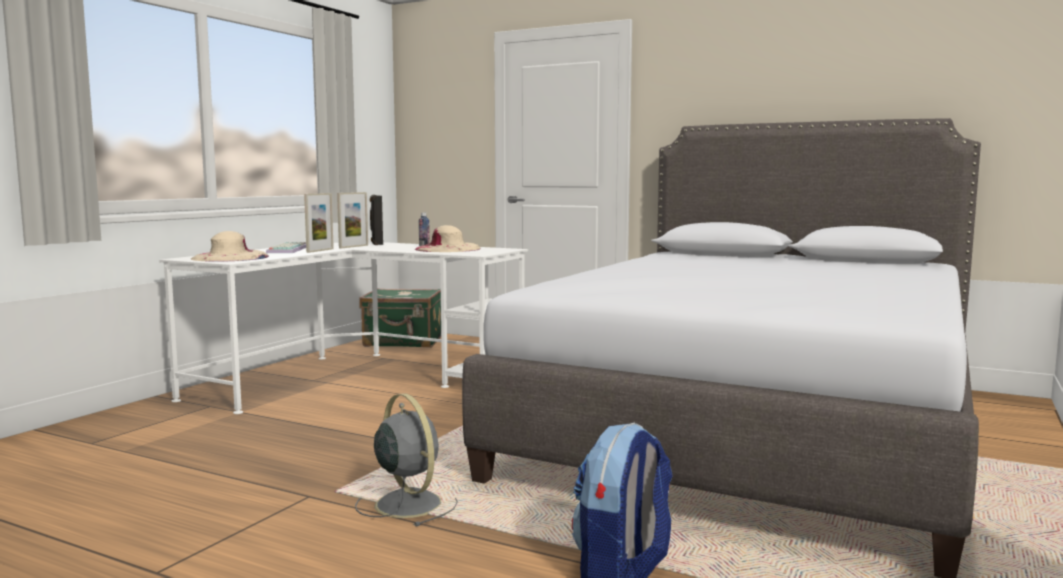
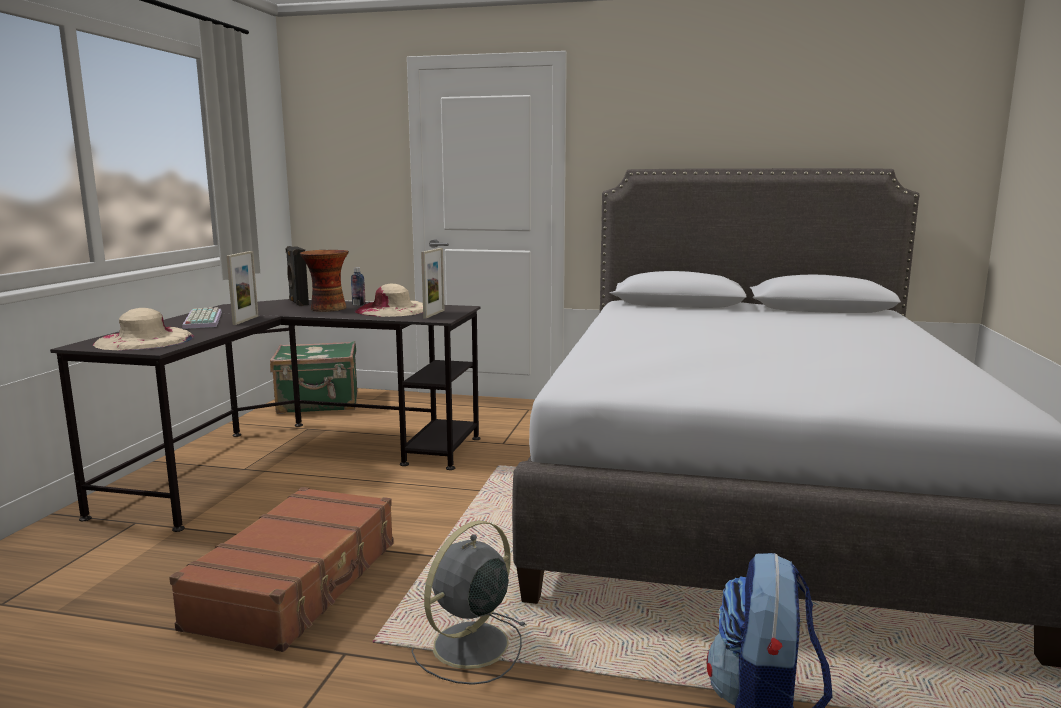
camera: 15 degrees left, 5 degrees up
white desk [159,242,528,414] -> black desk [50,299,481,532]
picture frame [337,192,368,248] -> picture frame moved to [421,248,444,318]
grey fan [355,393,458,527] -> grey fan turned 90 degrees counterclockwise [412,521,526,685]
none -> brown suitcase [169,487,394,652]
none -> vase [299,250,349,312]

